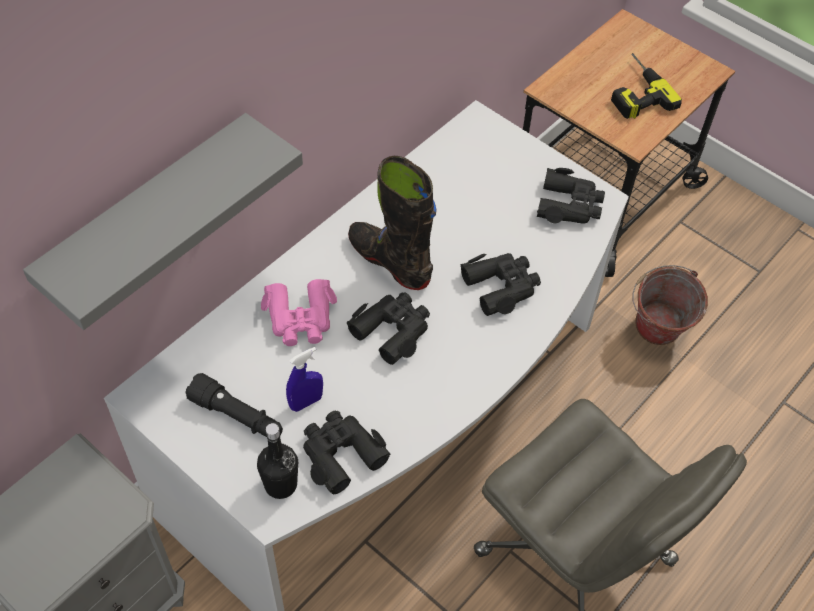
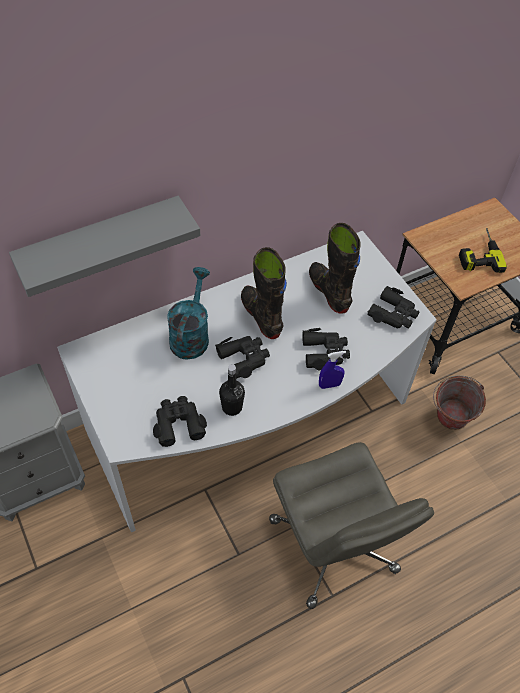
camera: 20 degrees right, 0 degrees up
black flashlight [185,373,283,437] -> none
black bottle [257,423,298,499] -> black bottle moved to [219,364,245,416]
pink binoculars [261,279,337,346] -> turquoise watering can [167,267,210,360]
blue spray bottle [286,347,323,412] -> blue spray bottle moved to [319,351,346,389]
none -> black boot [309,223,361,314]

